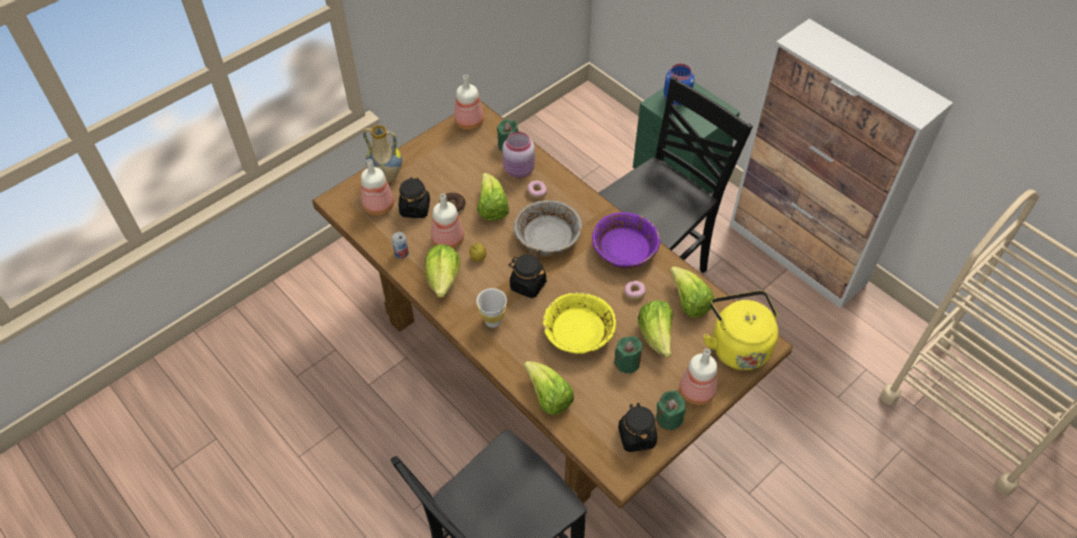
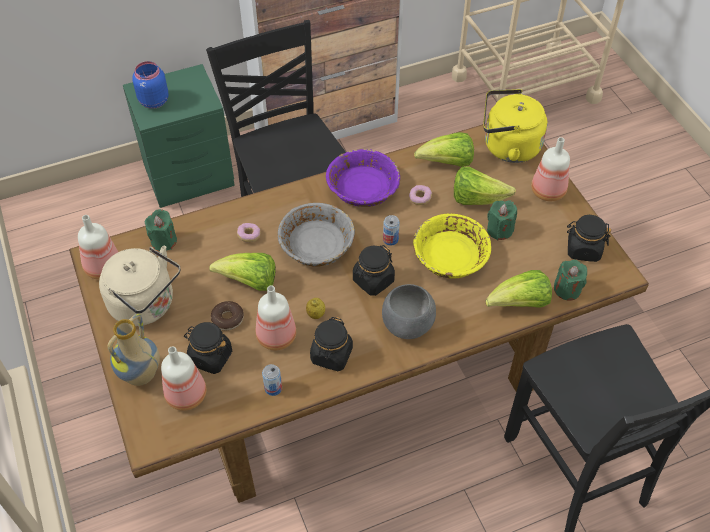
camera: 70 degrees left, 0 degrees up
lettuce [425,244,460,298] -> black jar [310,317,353,371]
white cup [477,288,507,328] -> grey bowl [382,284,436,339]
pink jar [502,132,535,178] -> none
green candle [656,390,686,430] -> green candle moved to [554,260,587,301]
none -> beige kettle [99,246,181,326]
none -> can [383,215,400,246]

